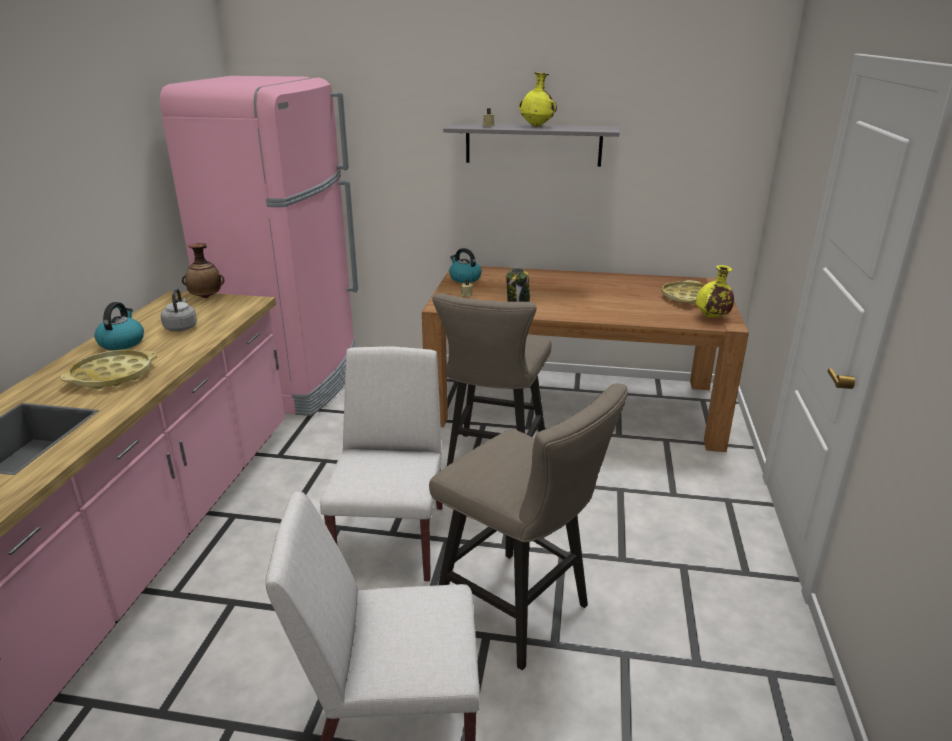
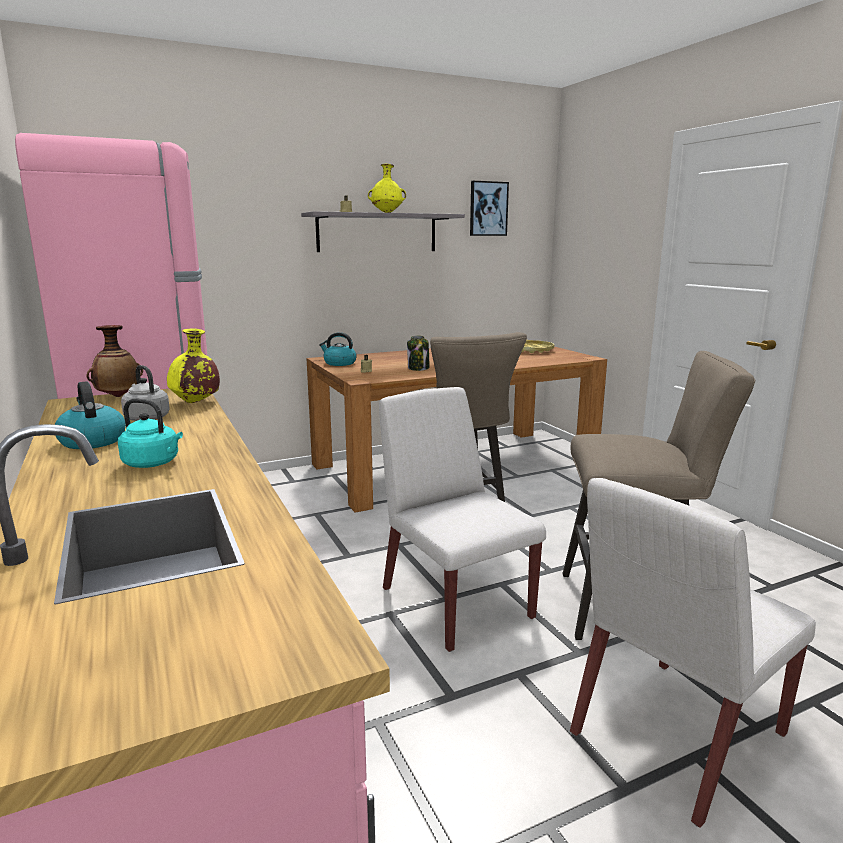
camera: 35 degrees left, 10 degrees down
yellow tray [60,350,157,389] -> turquoise kettle [118,399,183,468]
yellow vase [696,265,734,317] -> yellow vase moved to [167,328,220,403]
none -> picture [470,181,509,236]

